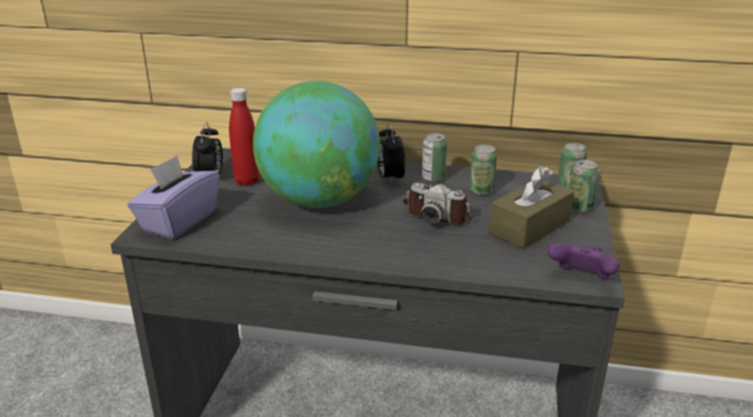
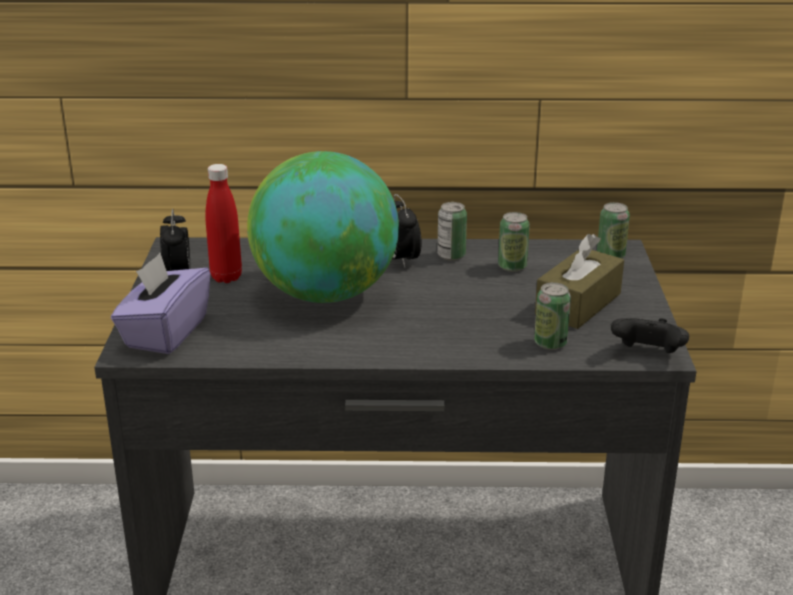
camera: 10 degrees left, 0 degrees up
camera [403,182,472,224] -> none
purple game controller [548,244,620,279] -> black game controller [611,318,689,353]
can [569,160,599,213] -> can moved to [534,282,571,350]

